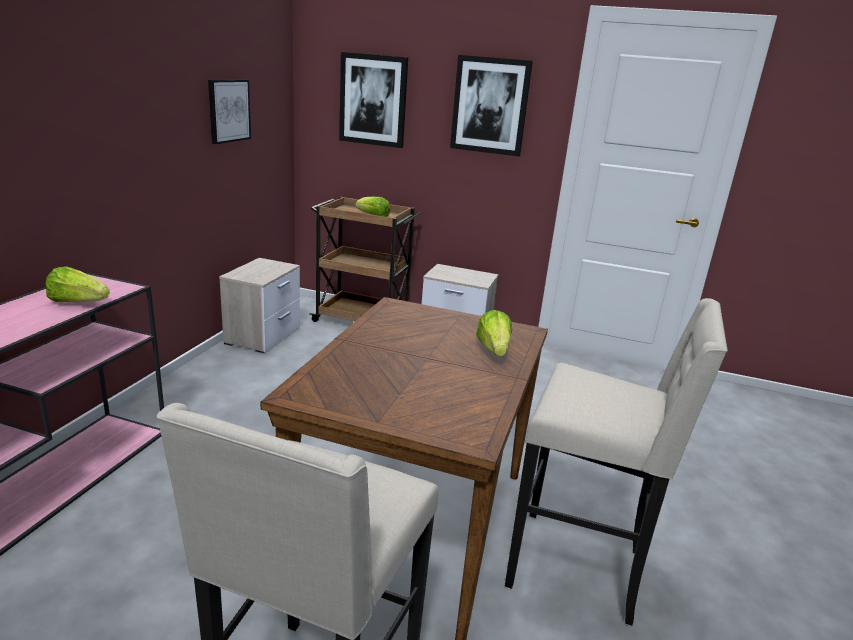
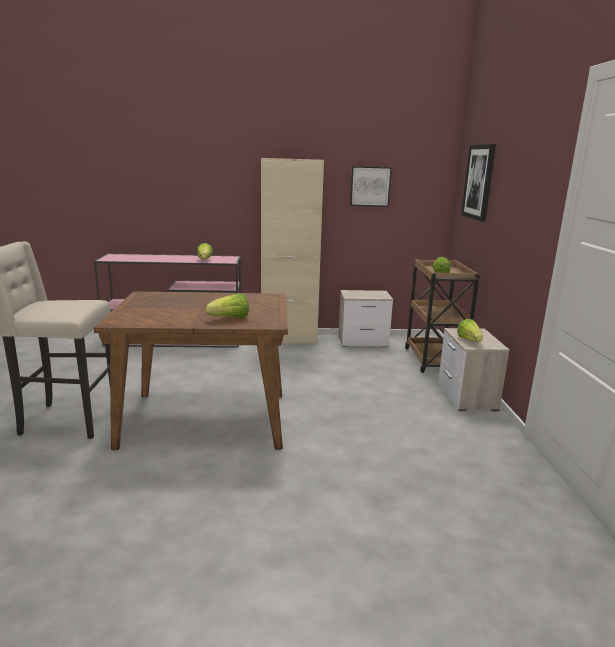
camera: 70 degrees right, 5 degrees down
picture [450,55,533,156] -> none
beige stool [505,298,728,626] -> none
none -> beige cabinet [261,158,324,344]
none -> lettuce [457,319,483,342]

